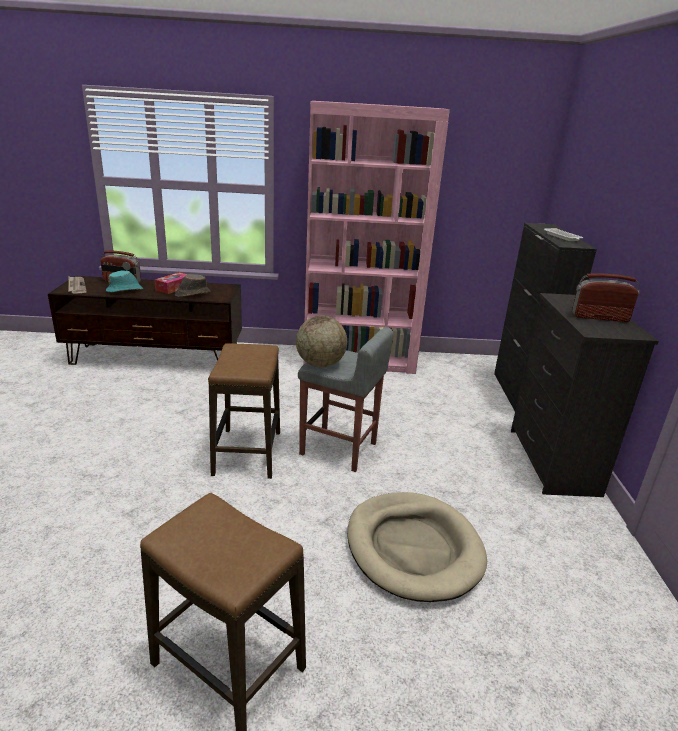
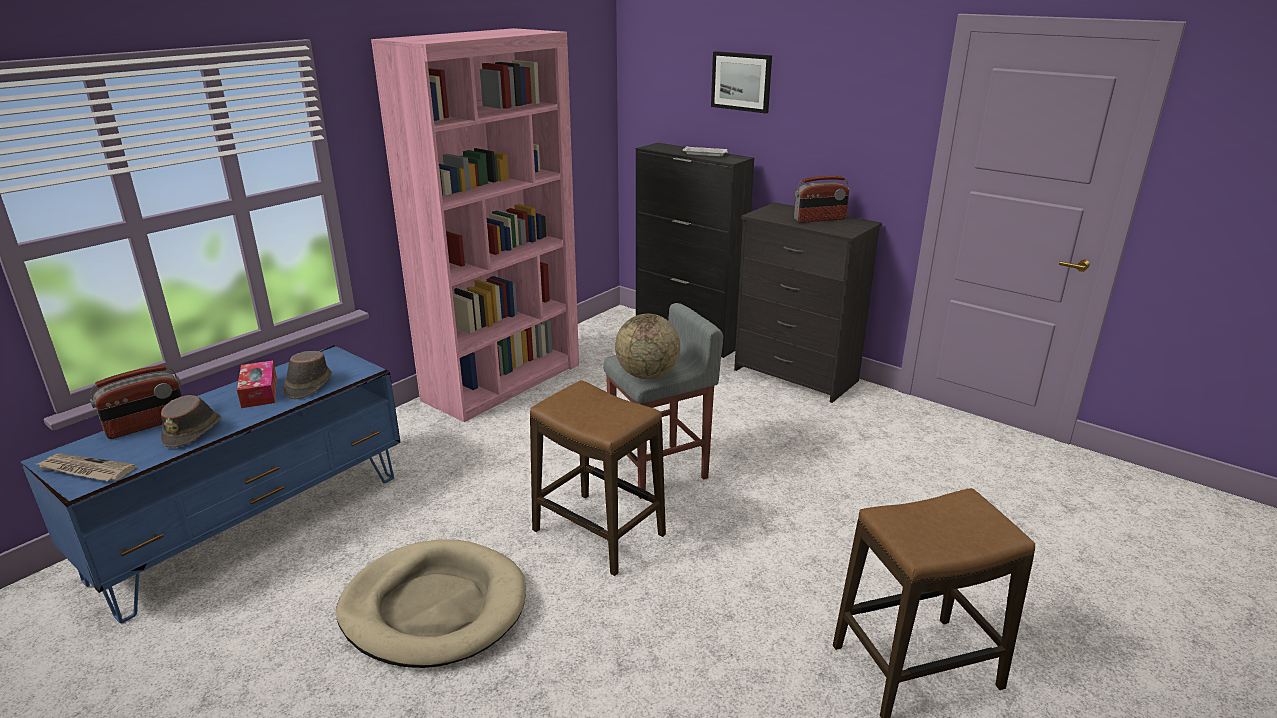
camera: 50 degrees left, 0 degrees up
brown tv stand [48,276,242,365] -> blue tv stand [21,345,401,623]
turquoise hat [106,271,143,292] -> brown hat [161,395,221,448]
beige dog bed [348,492,487,602] -> beige dog bed moved to [336,539,526,668]
radio [572,273,639,322] -> radio turned 150 degrees counterclockwise [794,176,849,223]
none -> picture [711,51,772,113]

